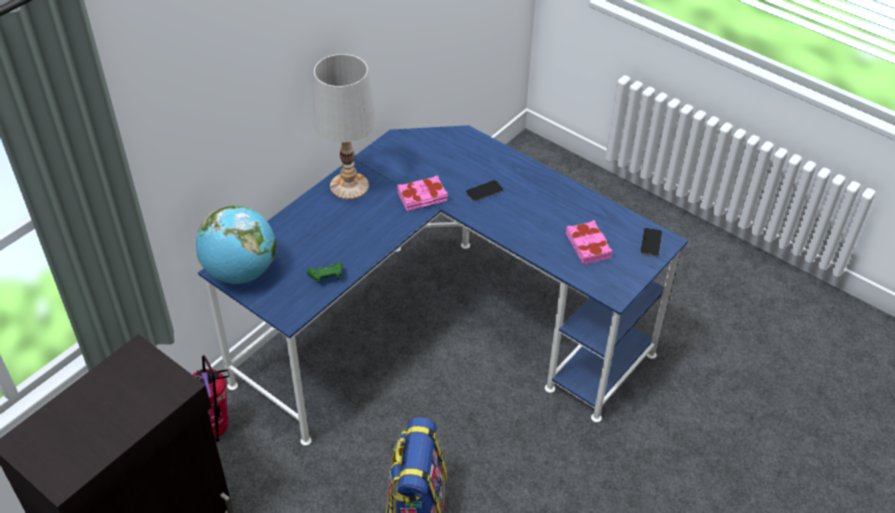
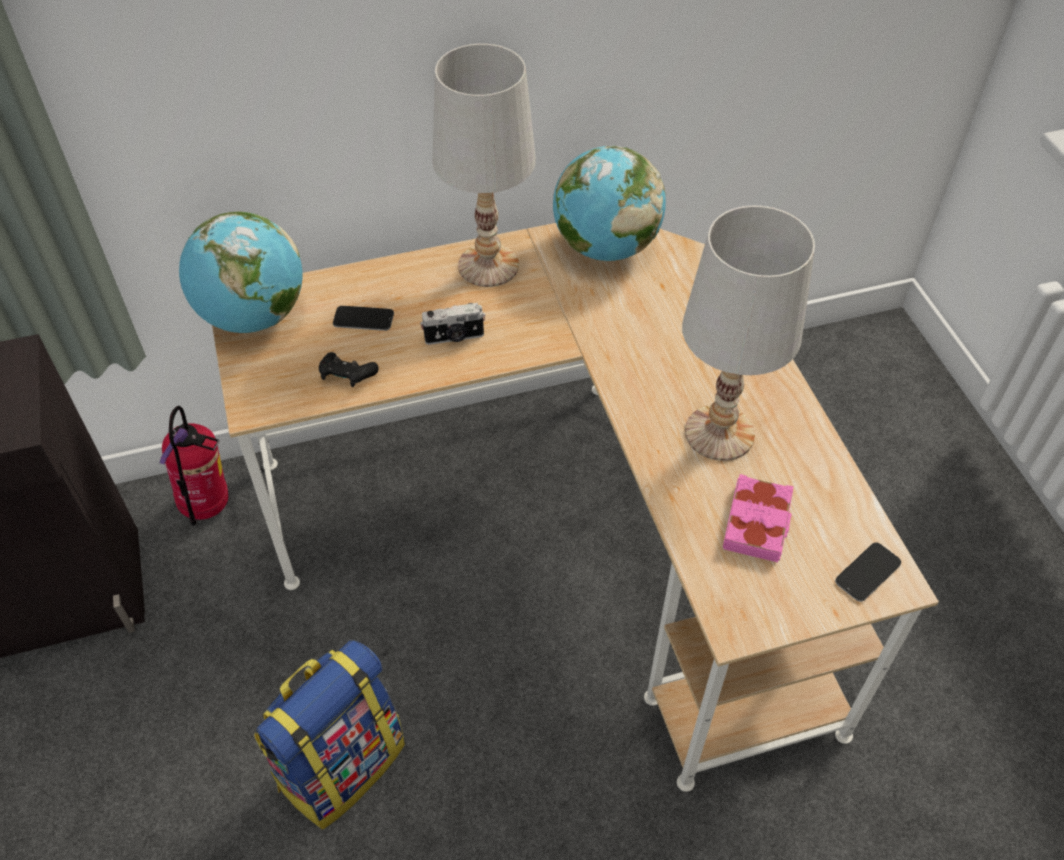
camera: 35 degrees right, 5 degrees up
blue desk [198,125,688,446] -> beige desk [212,223,939,792]
green game controller [307,262,343,283] -> black game controller [319,352,379,387]
pink book [397,175,448,211] -> none
phone [466,180,503,202] -> phone moved to [333,306,394,331]
none -> camera [420,303,486,345]
none -> globe [553,145,666,261]
none -> white table lamp [682,206,815,461]

